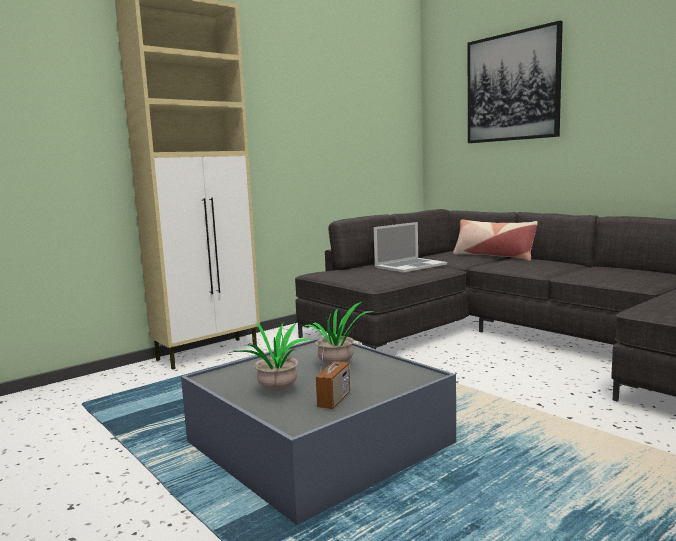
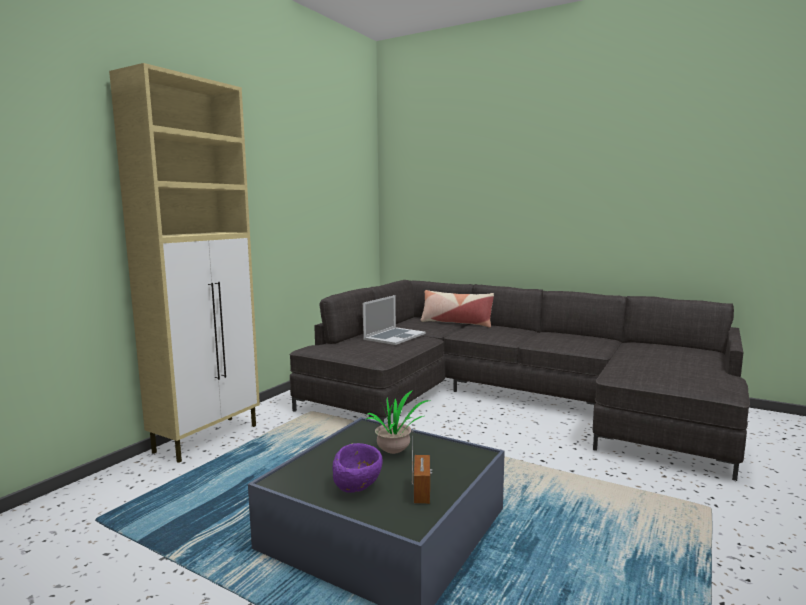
camera: 20 degrees left, 0 degrees up
potted plant [229,322,312,391] -> purple bowl [332,443,383,493]
picture [468,21,563,143] -> none

